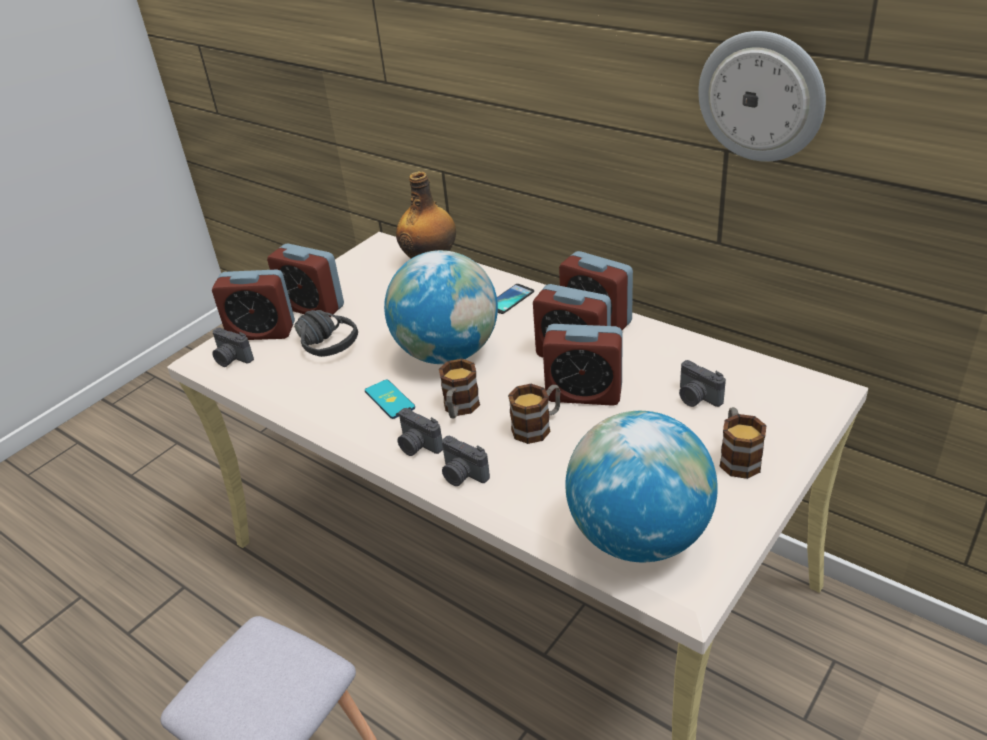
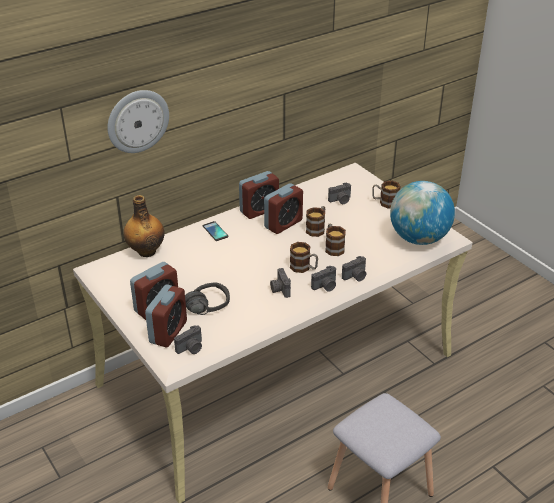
camera: 75 degrees left, 0 degrees up
phone [365,380,415,419] -> camera [270,268,291,298]
globe [384,250,498,364] -> none
alarm clock [543,324,623,406] -> mug [306,206,325,237]
wall clock [698,31,826,162] -> wall clock moved to [107,90,169,153]

